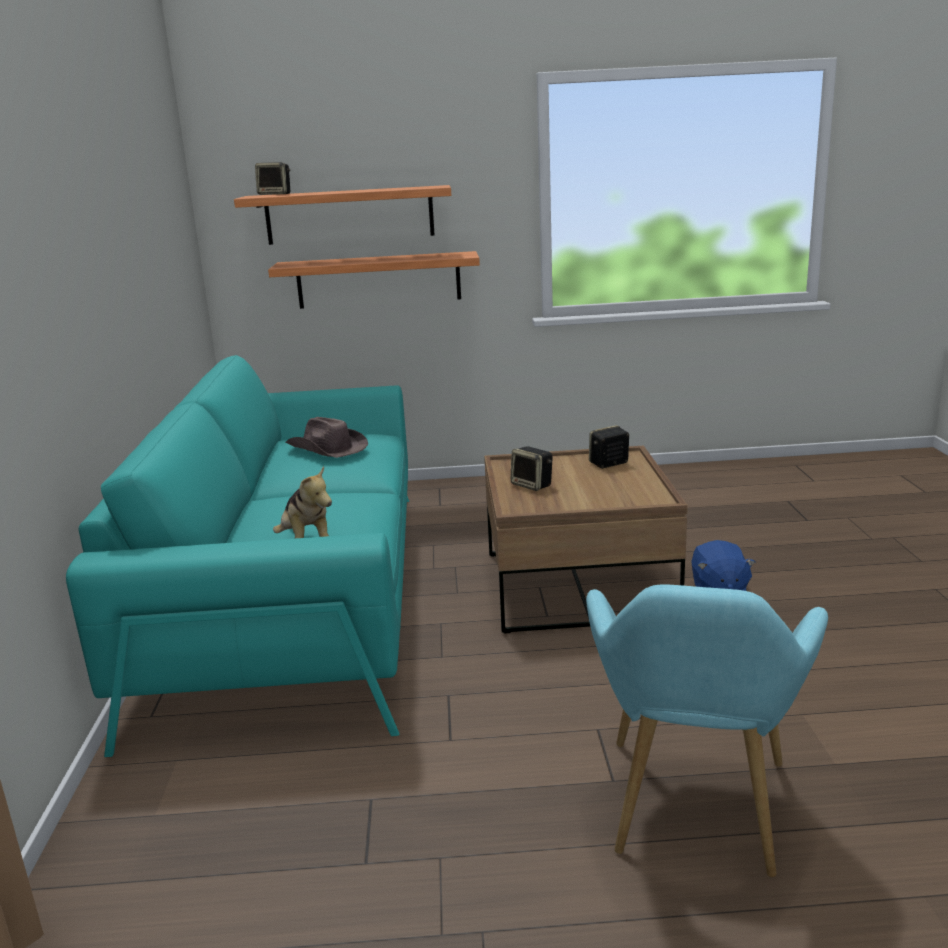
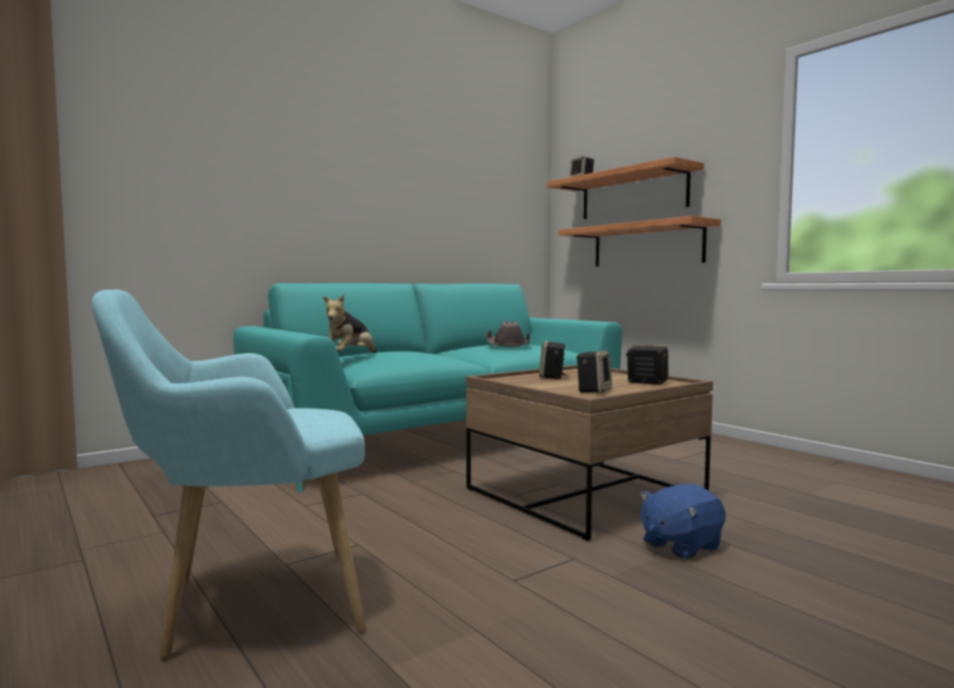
camera: 55 degrees right, 15 degrees down
none -> speaker [576,350,612,393]

